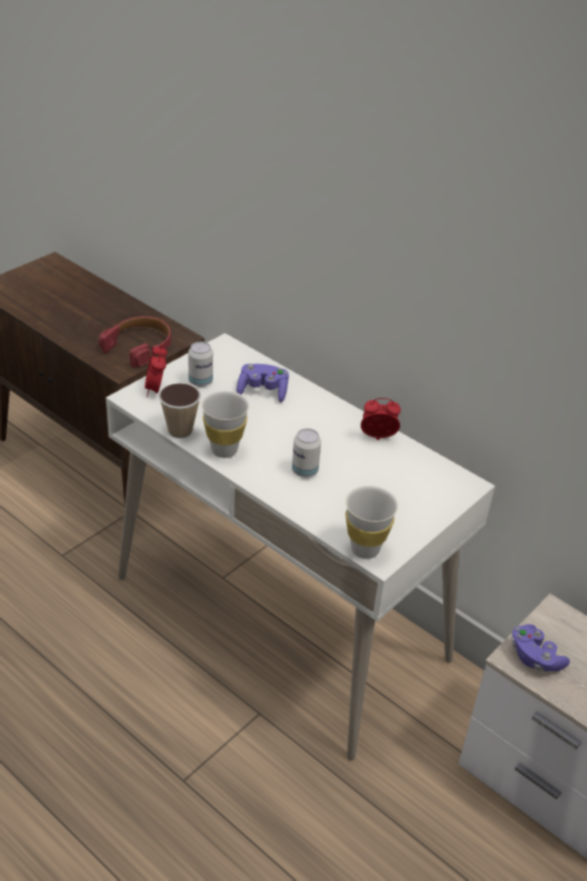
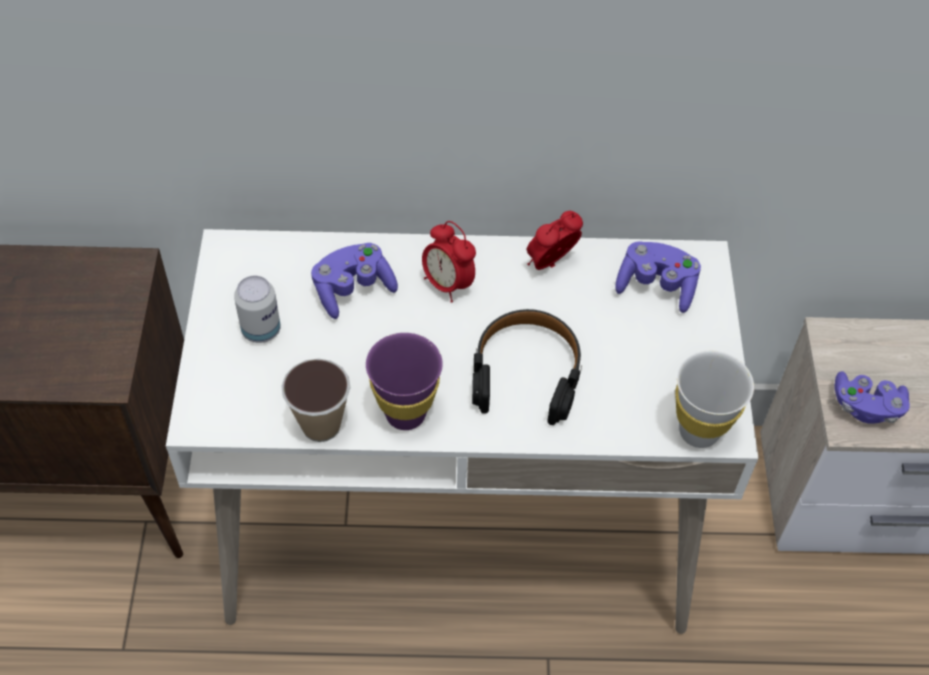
camera: 40 degrees left, 15 degrees up
red headphones [99,316,171,367] -> none
alarm clock [145,344,167,397] -> alarm clock moved to [422,221,476,303]
white cup [201,391,249,458] -> purple cup [366,333,443,430]
can [292,428,321,478] -> black headphones [472,309,582,425]
none -> purple game controller [615,241,701,313]

